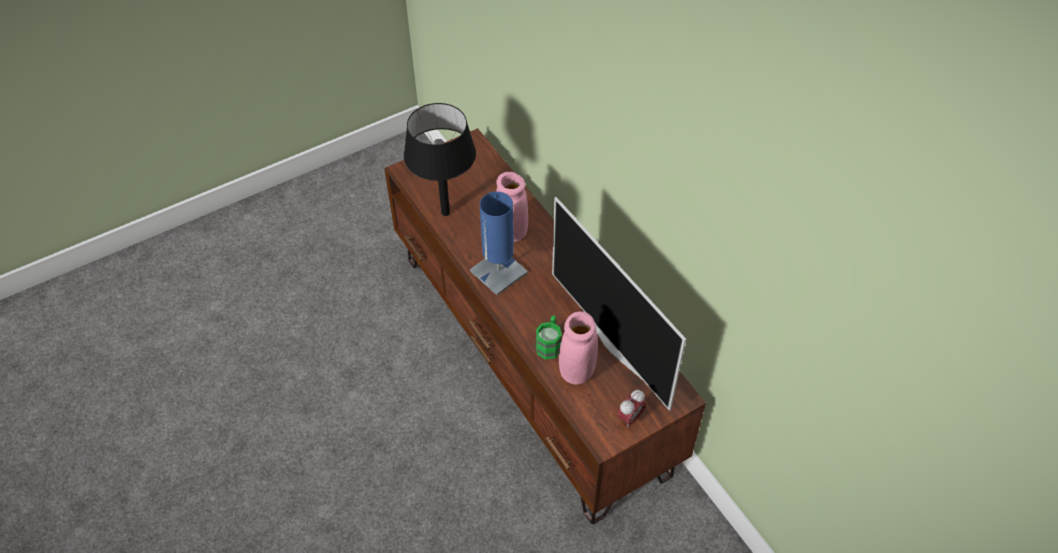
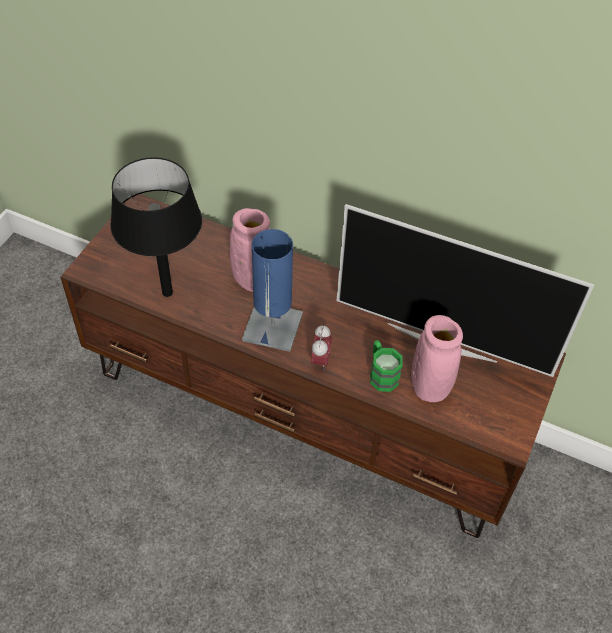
camera: 35 degrees left, 0 degrees up
alarm clock [617,390,646,428] -> alarm clock moved to [311,325,332,371]

